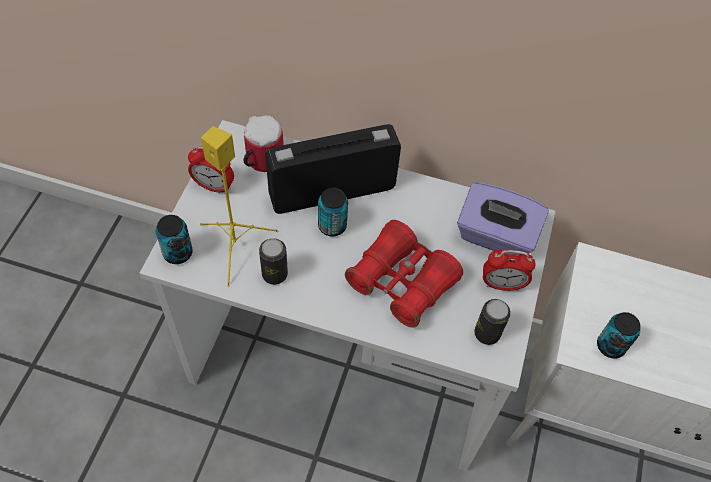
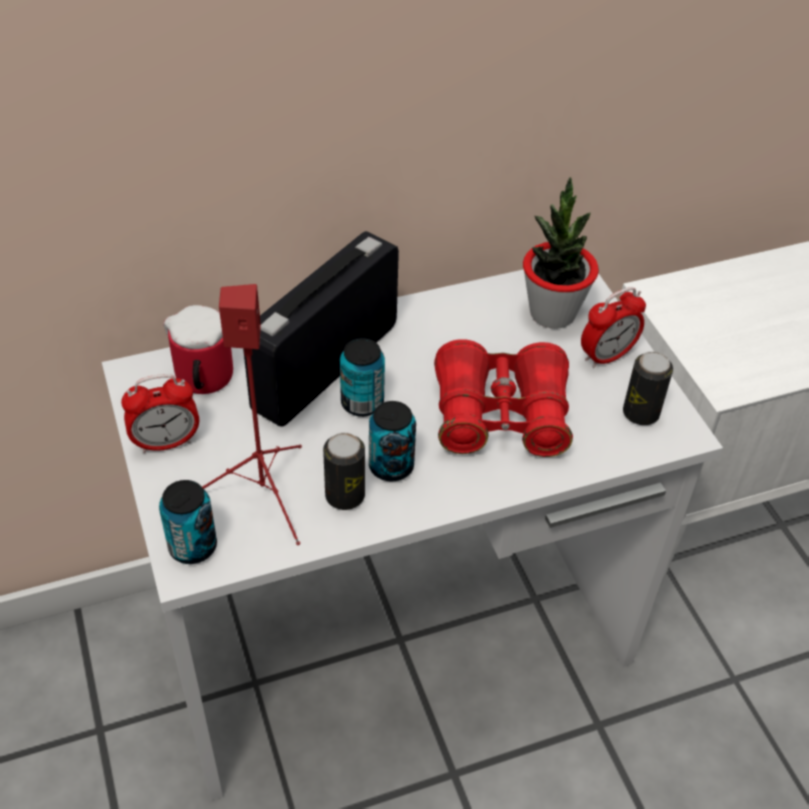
camera: 35 degrees left, 10 degrees down
yellow speaker [200,126,278,287] -> red speaker [202,284,302,545]
purple tissue box [457,182,549,256] -> potted plant [523,177,599,329]
can [597,312,641,359] -> can moved to [369,401,416,482]

